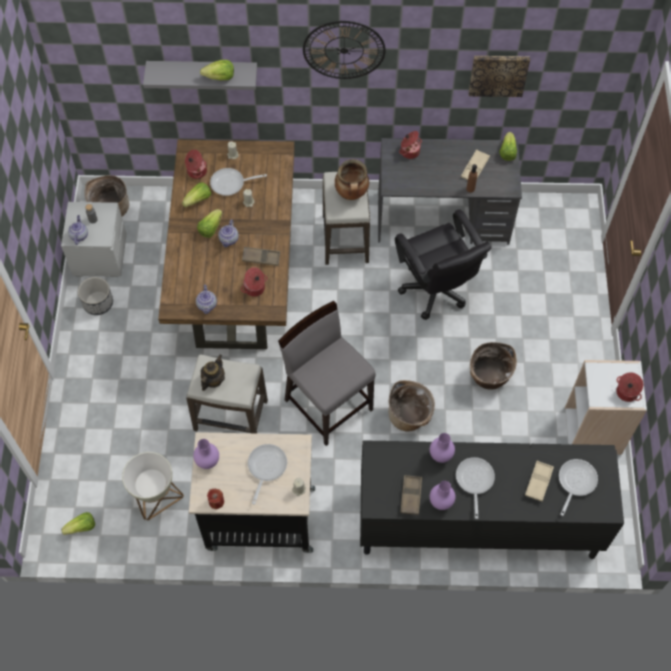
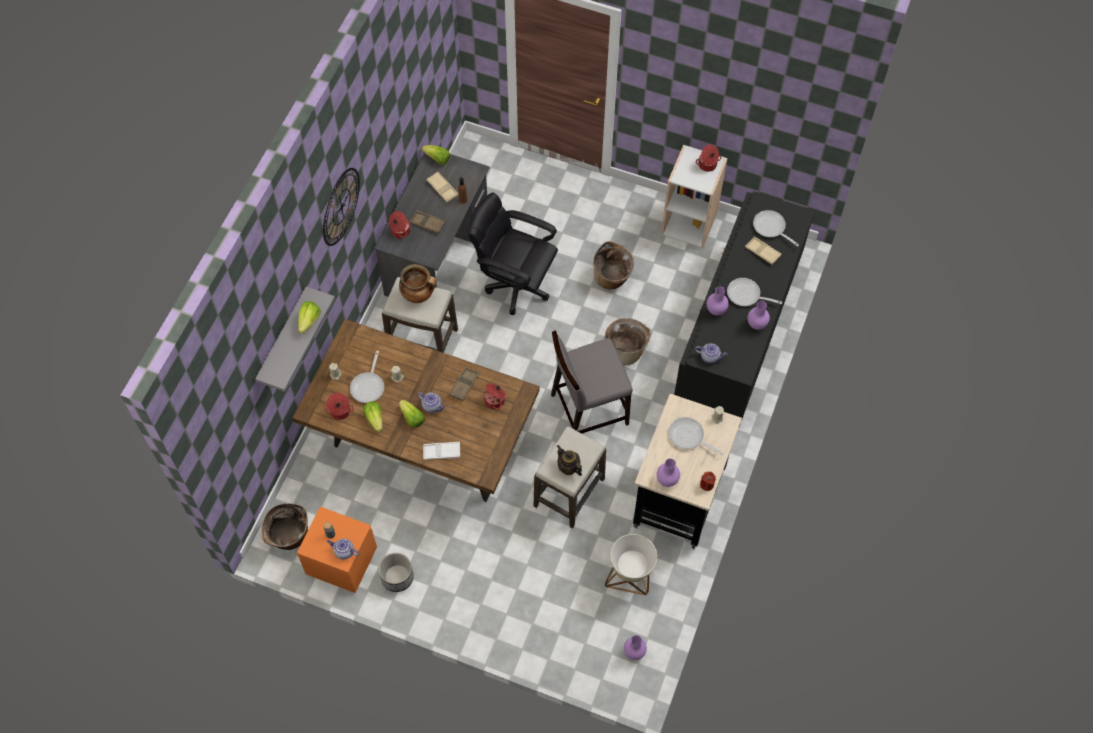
camera: 70 degrees left, 0 degrees up
white nightstand [61,202,127,277] -> orange nightstand [297,507,377,593]
lettuce [61,512,95,535] -> purple vase [624,635,647,660]
teapot [196,284,217,314] -> teapot moved to [695,343,727,363]
black office chair [395,209,491,320] -> black office chair turned 150 degrees counterclockwise [468,192,558,315]
brown tray [400,475,422,515] -> brown tray moved to [409,210,446,234]
picture [469,56,530,97] -> none
none -> white tray [423,442,460,460]

